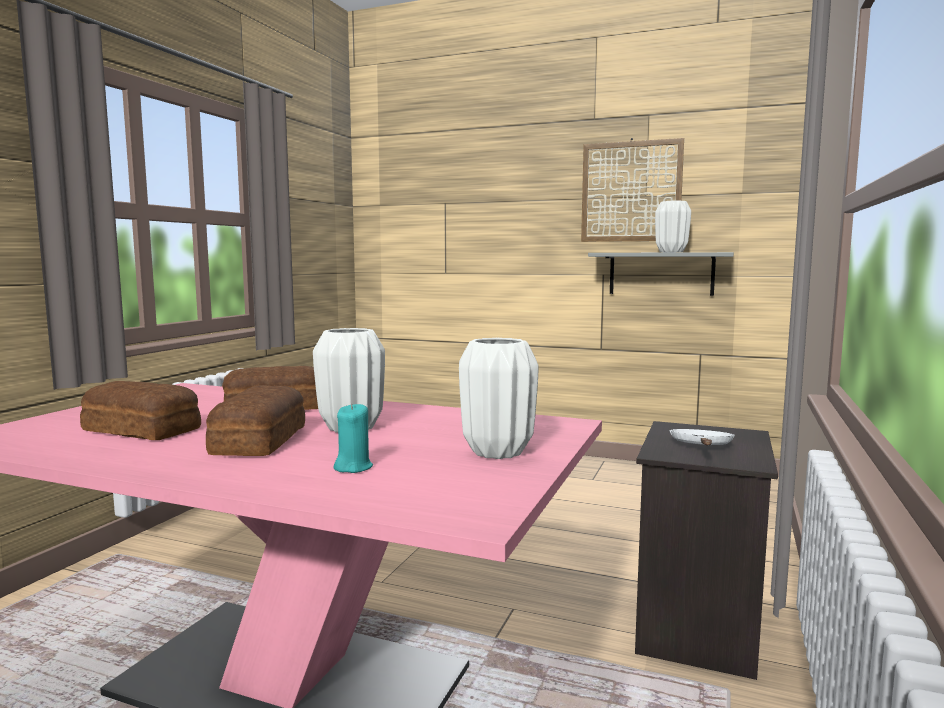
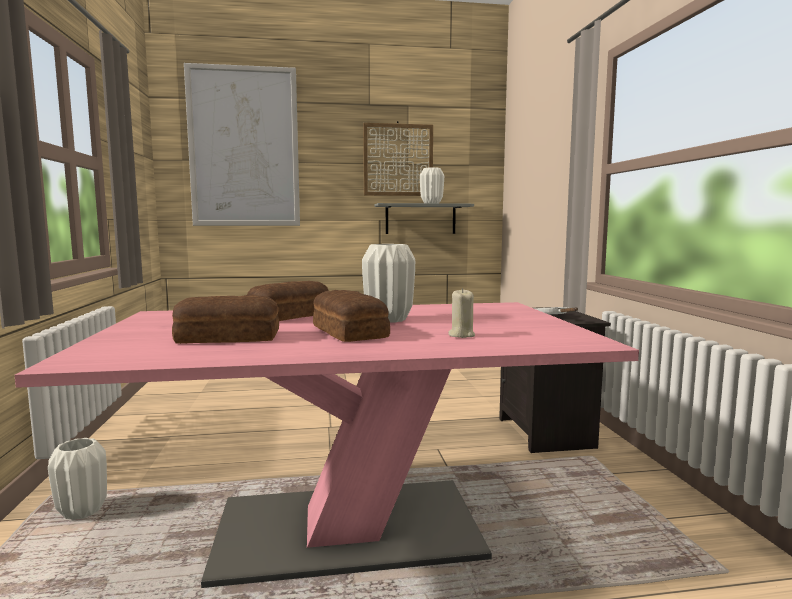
camera: 30 degrees left, 0 degrees up
turquoise candle [333,403,373,473] -> beige candle [448,288,475,338]
white vase [459,338,539,459] -> white vase moved to [48,438,107,520]
none -> picture [184,63,300,226]

